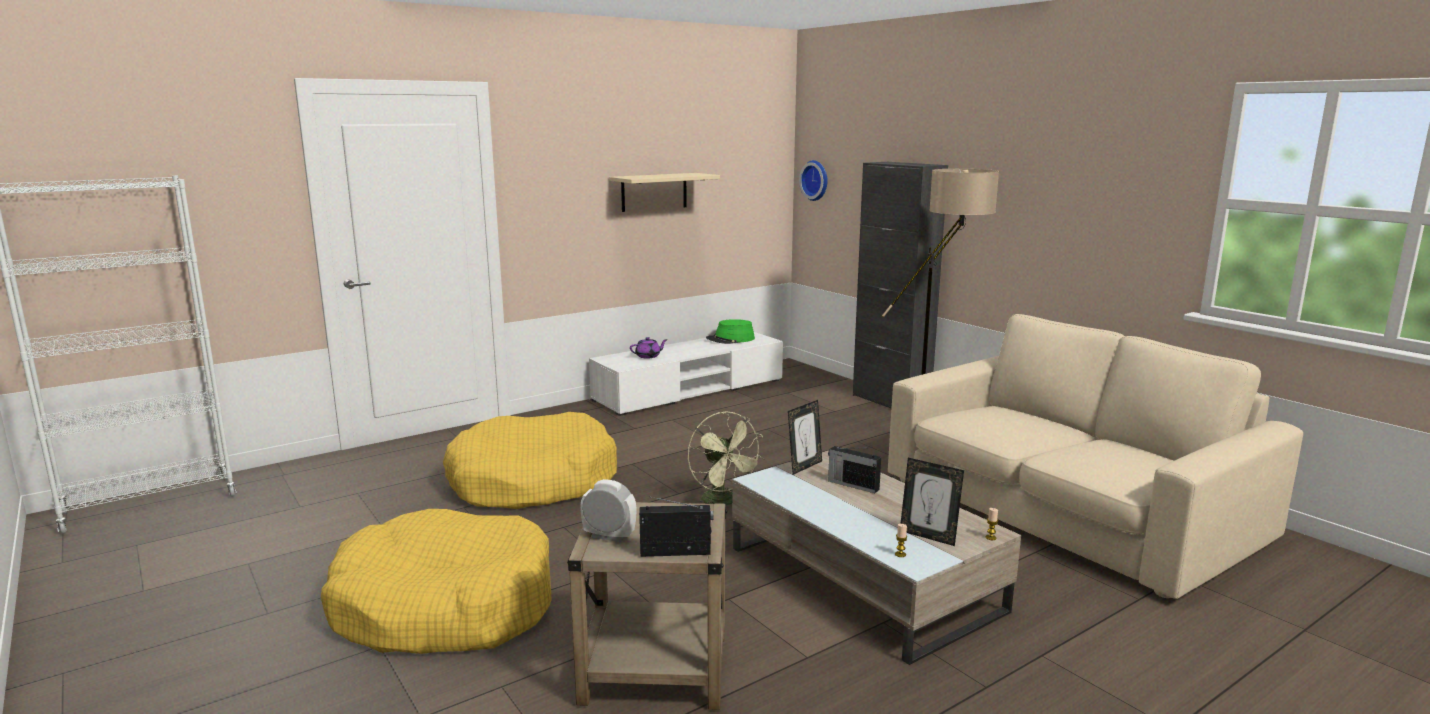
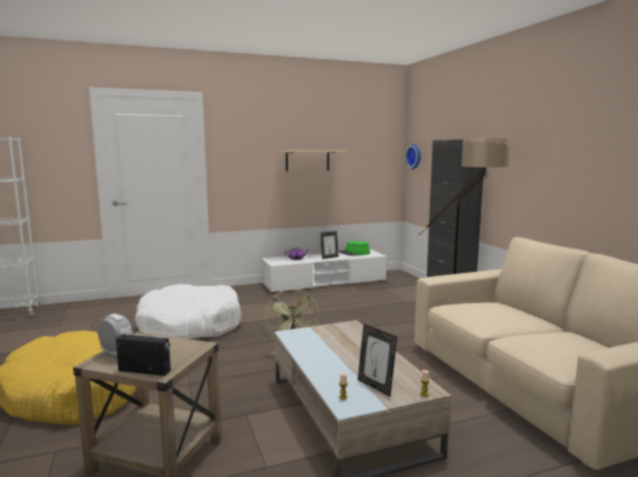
camera: 15 degrees right, 5 degrees down
yellow dog bed [443,412,617,509] -> white dog bed [135,284,241,339]
picture frame [788,400,822,475] -> picture frame moved to [321,231,339,259]
radio [828,446,881,493] -> none

